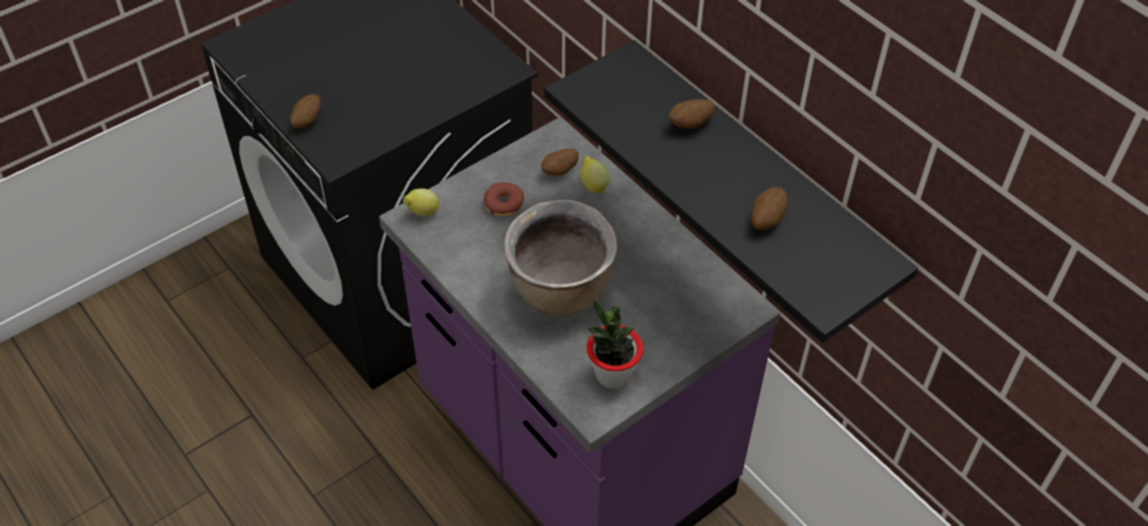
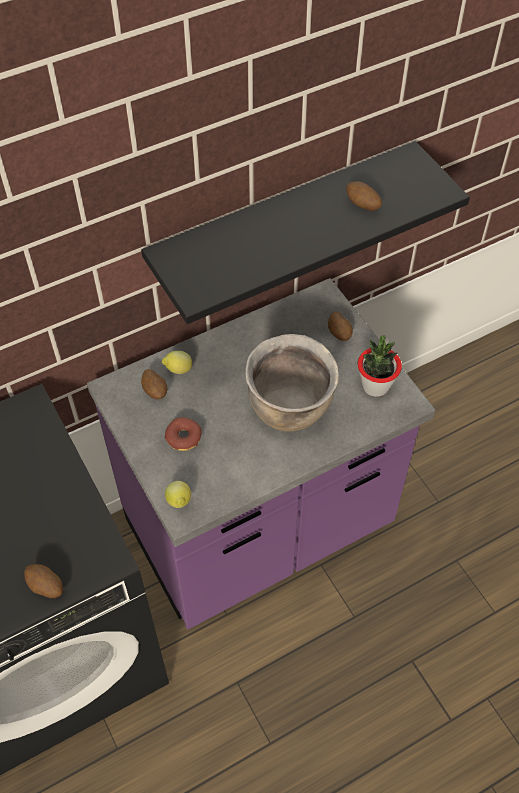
camera: 80 degrees left, 5 degrees up
potato [669,99,715,129] -> potato moved to [328,312,353,341]

